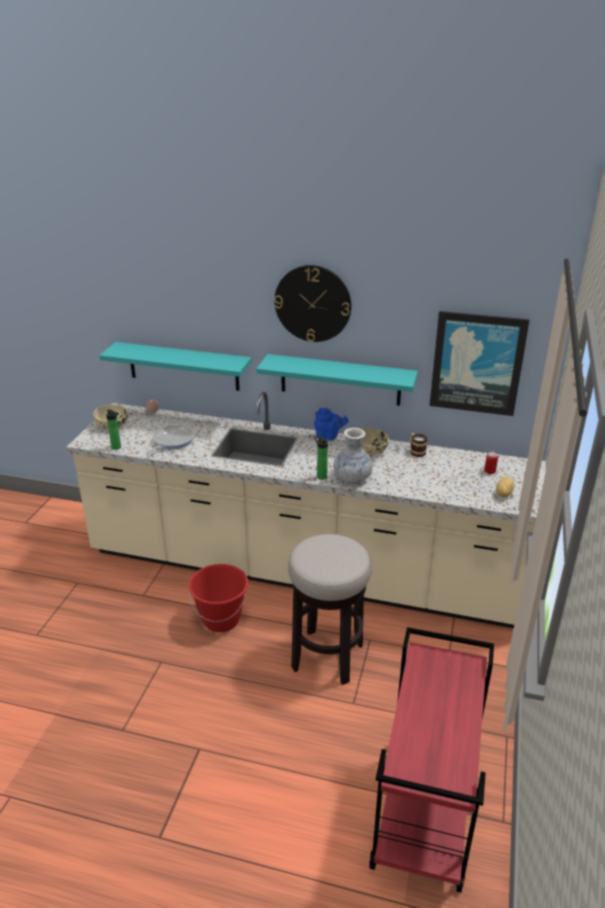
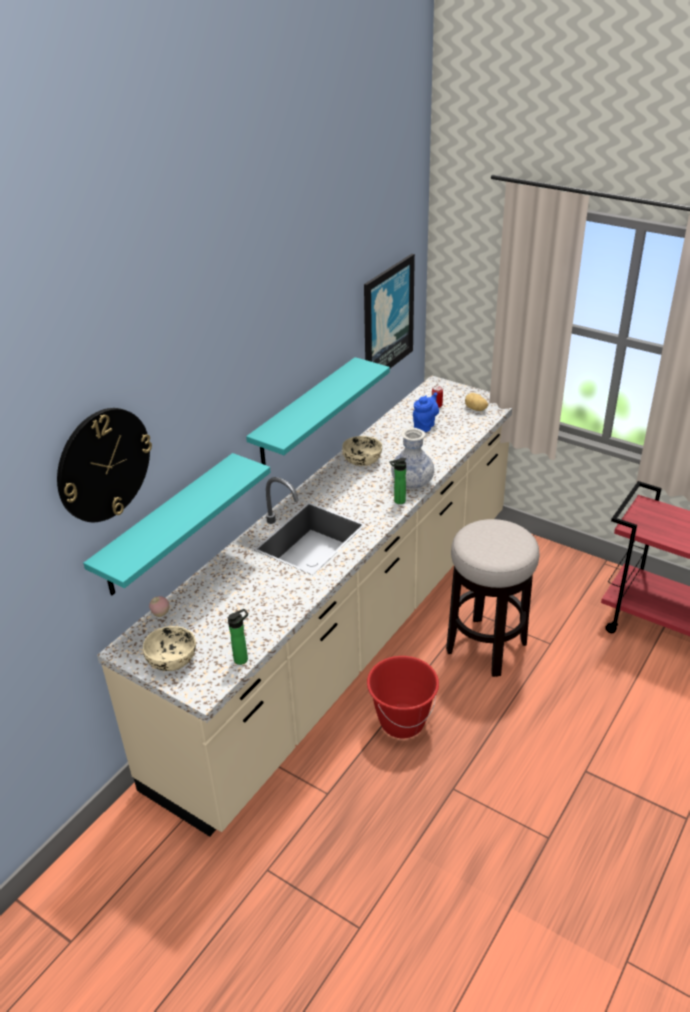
camera: 70 degrees left, 5 degrees up
frying pan [147,425,194,454] -> none
wall clock [274,265,351,342] -> wall clock moved to [57,408,152,522]
blue teapot [314,408,349,440] -> blue teapot moved to [413,392,439,432]
mug [410,433,428,457] -> none

